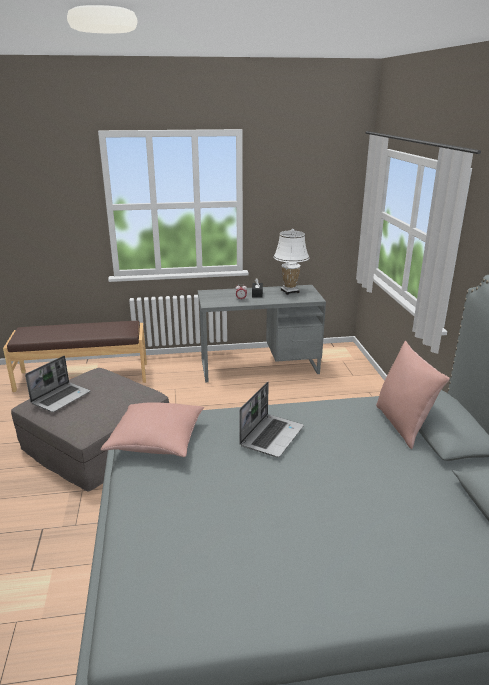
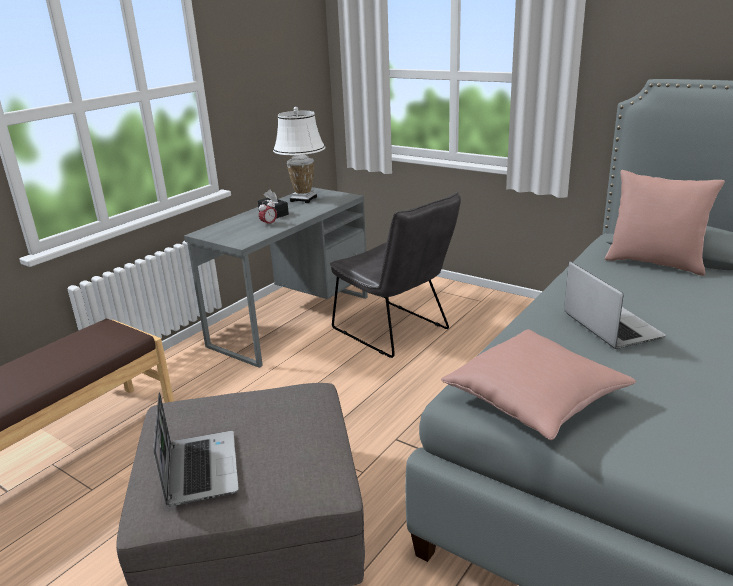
camera: 45 degrees left, 0 degrees up
none -> grey chair [330,192,461,358]

